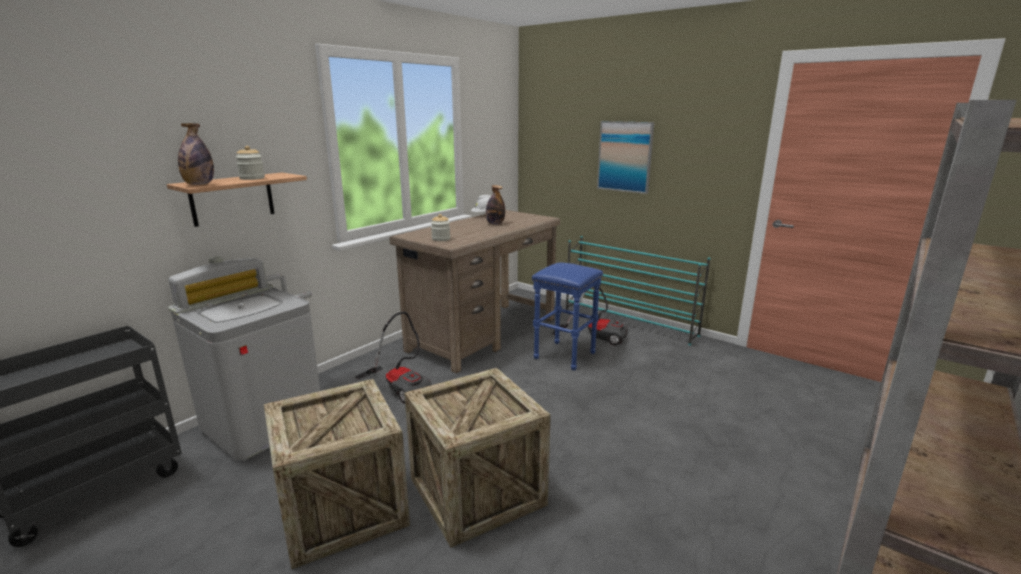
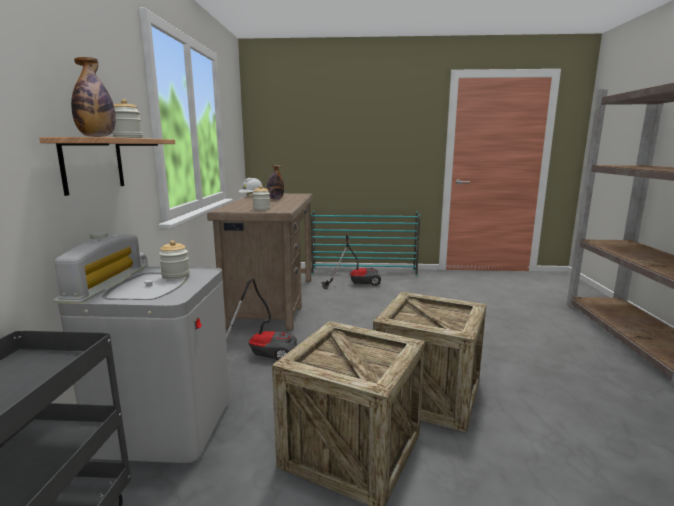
camera: 35 degrees left, 5 degrees down
blue stool [532,262,603,370] -> none
picture [597,121,654,194] -> none
none -> jar [159,240,190,279]

